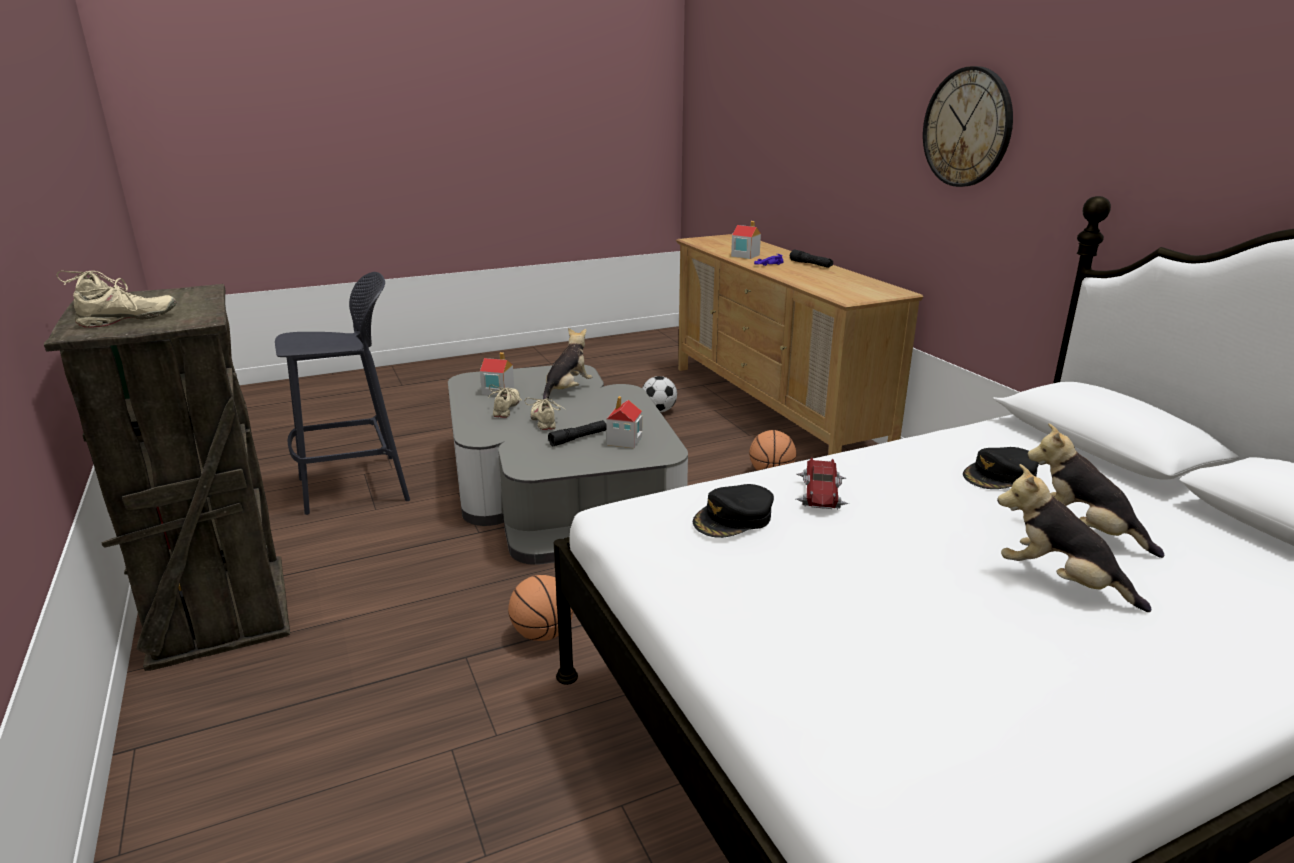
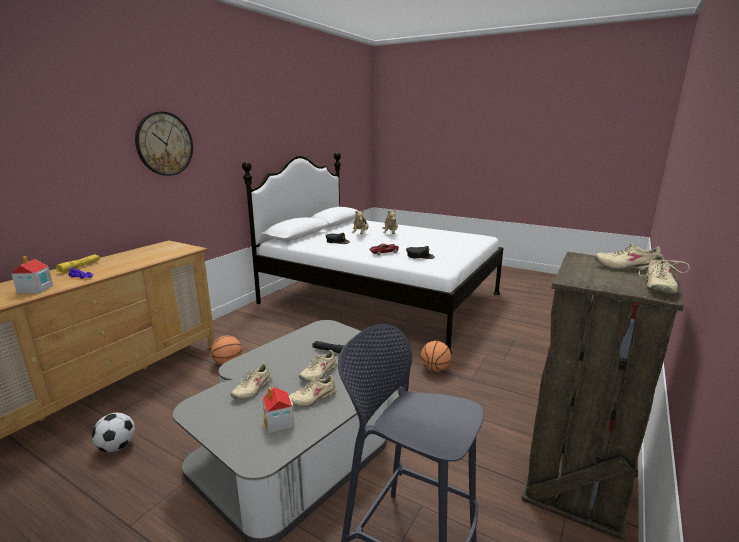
camera: 125 degrees left, 5 degrees down
plush toy [543,328,592,399] -> beige shoe [230,363,272,399]
toy house [606,396,643,448] -> none
black flashlight [790,249,833,268] -> yellow flashlight [56,254,100,274]

